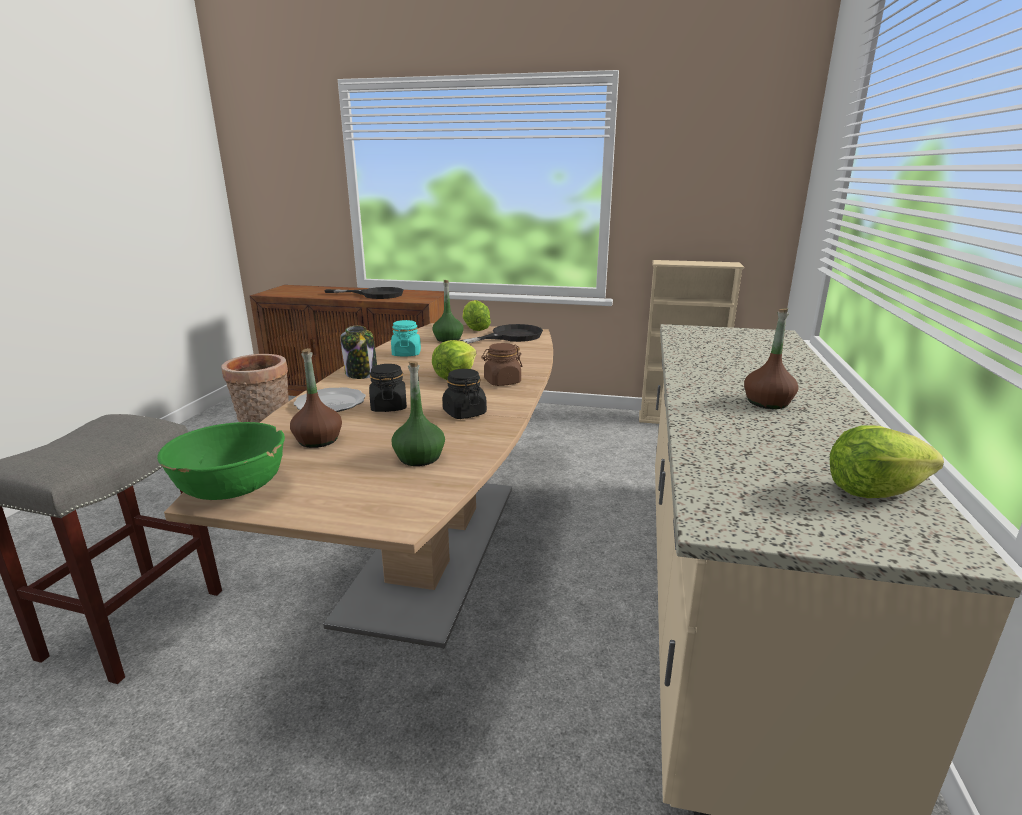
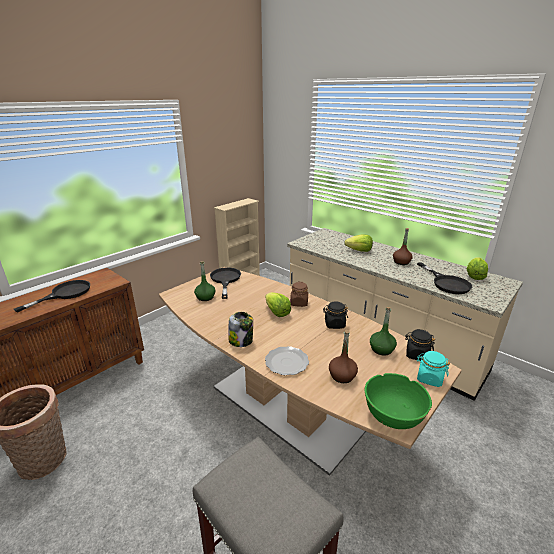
camera: 60 degrees left, 5 degrees up
black jar [369,364,407,412] -> black jar moved to [405,329,435,361]
turquoise jar [391,320,421,357] -> turquoise jar moved to [417,351,450,387]
lettuce [463,300,491,331] -> lettuce moved to [344,234,373,252]
none -> black frying pan [417,262,472,294]

